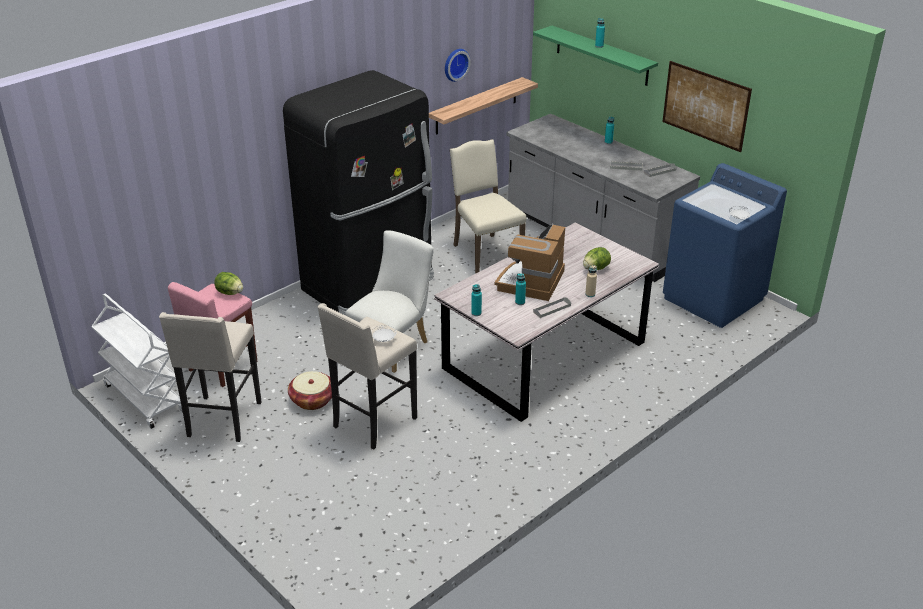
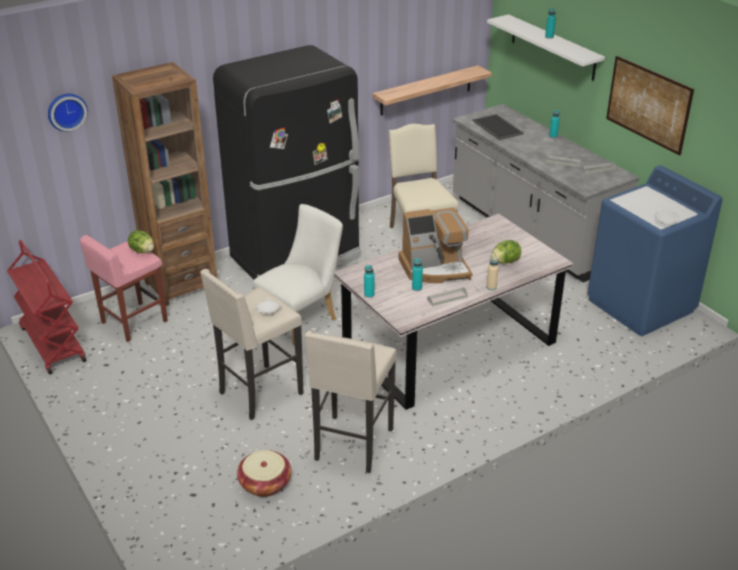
camera: 10 degrees right, 0 degrees up
white cart [91,294,183,429] -> red cart [7,240,86,375]
beige stool [159,312,262,442] -> beige stool moved to [305,331,397,473]
basket [288,371,332,410] -> basket moved to [237,450,291,497]
wall clock [445,49,471,82] -> wall clock moved to [48,94,88,132]
coffee machine [495,224,565,301] -> coffee machine turned 135 degrees counterclockwise [399,207,473,283]
green shelf [533,26,658,86] -> white shelf [487,14,605,81]
none -> brown bookcase [112,62,217,306]
none -> tray [472,114,524,140]

